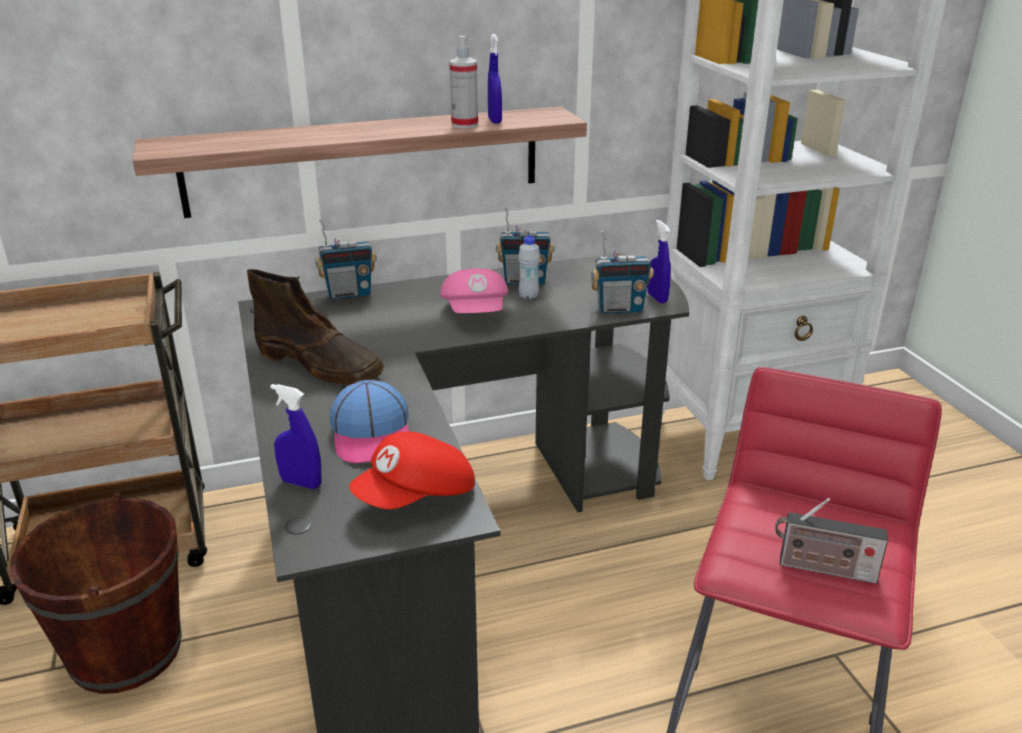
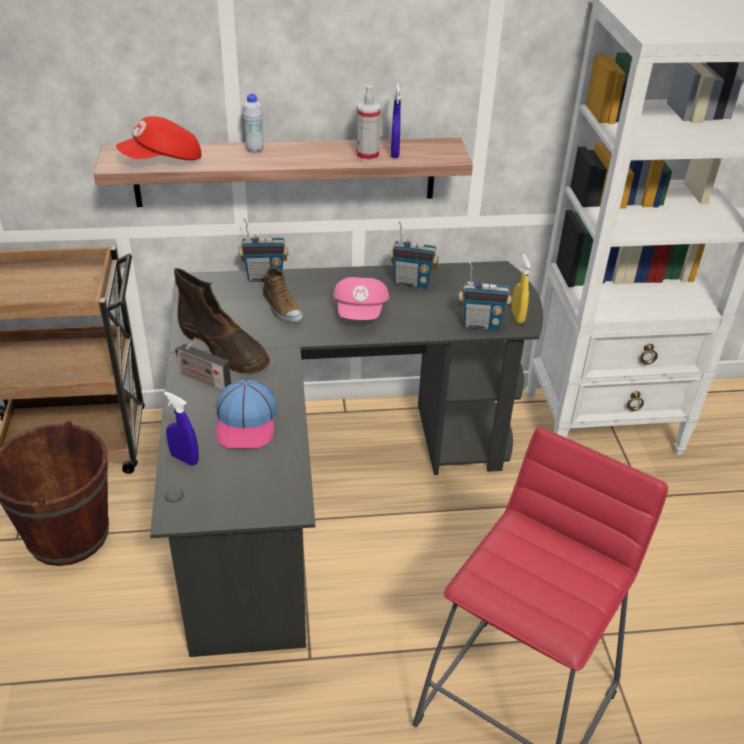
camera: 10 degrees right, 10 degrees up
red cap [349,431,475,509] -> red cap moved to [116,116,202,160]
white bottle [518,236,540,299] -> white bottle moved to [243,94,264,153]
blue spray bottle [647,220,671,304] -> yellow spray bottle [511,254,531,323]
radio [775,498,888,584] -> radio moved to [175,337,231,391]
none -> shoe [263,267,303,323]

